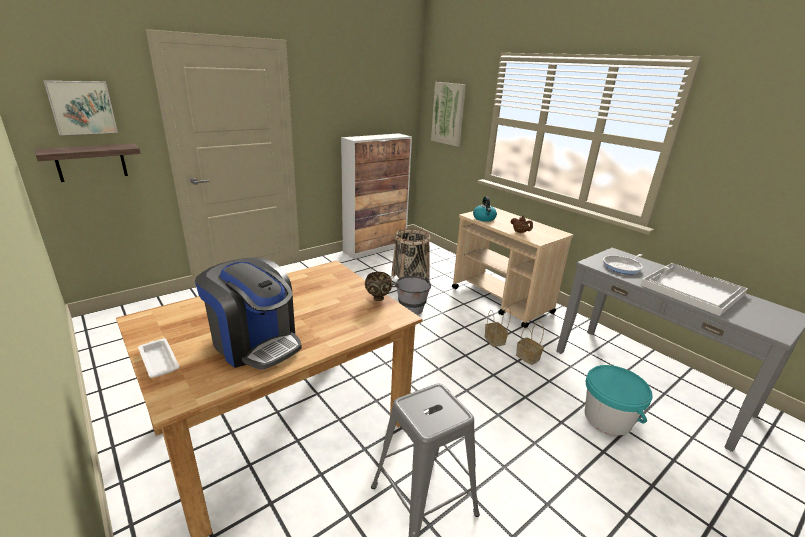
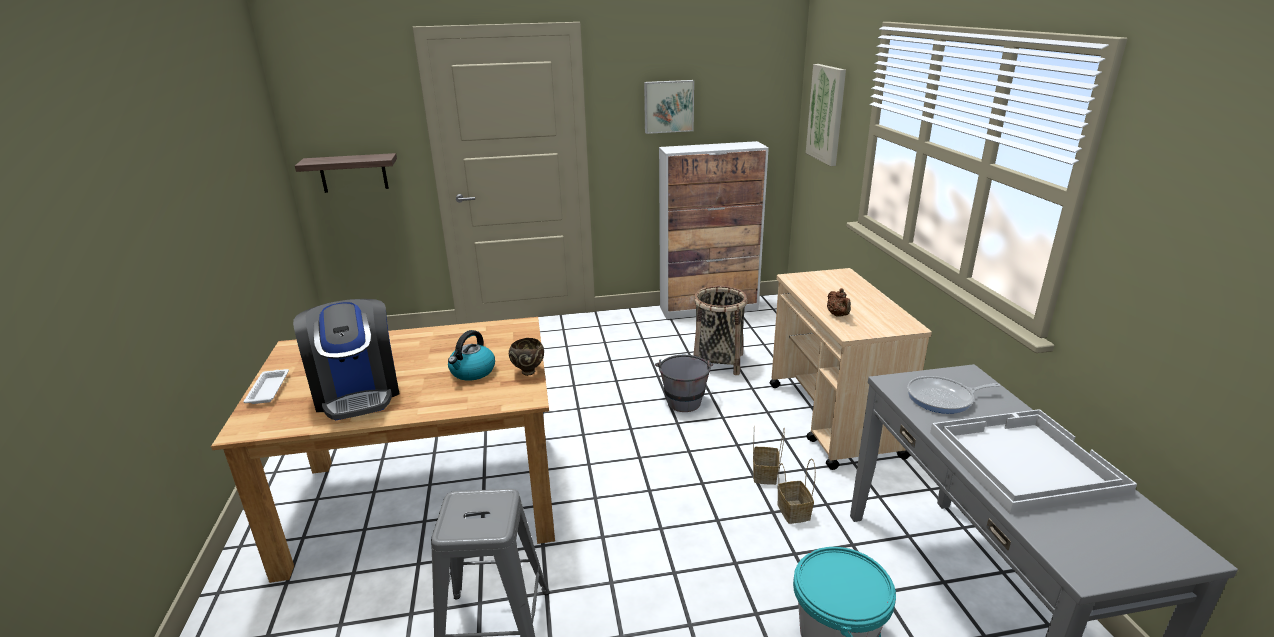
camera: 30 degrees right, 0 degrees up
picture [44,81,118,135] -> picture moved to [644,80,694,134]
kettle [473,196,497,222] -> kettle moved to [448,330,495,381]

